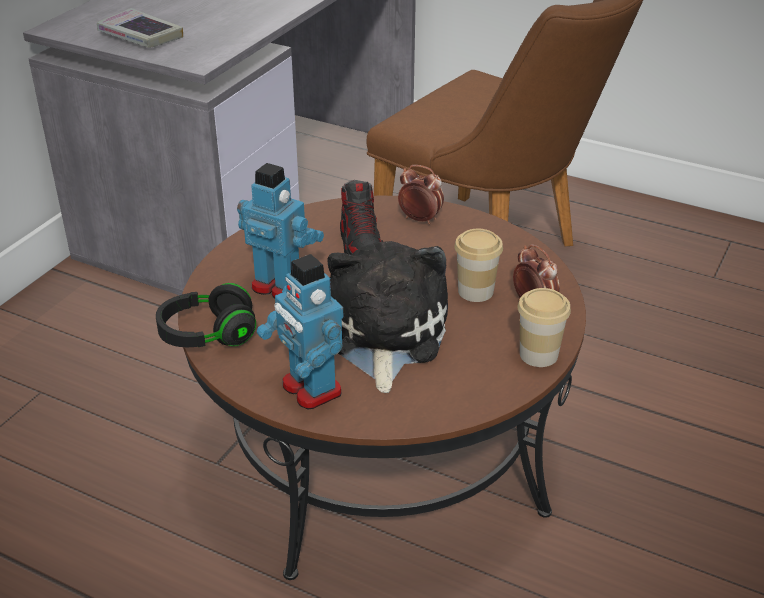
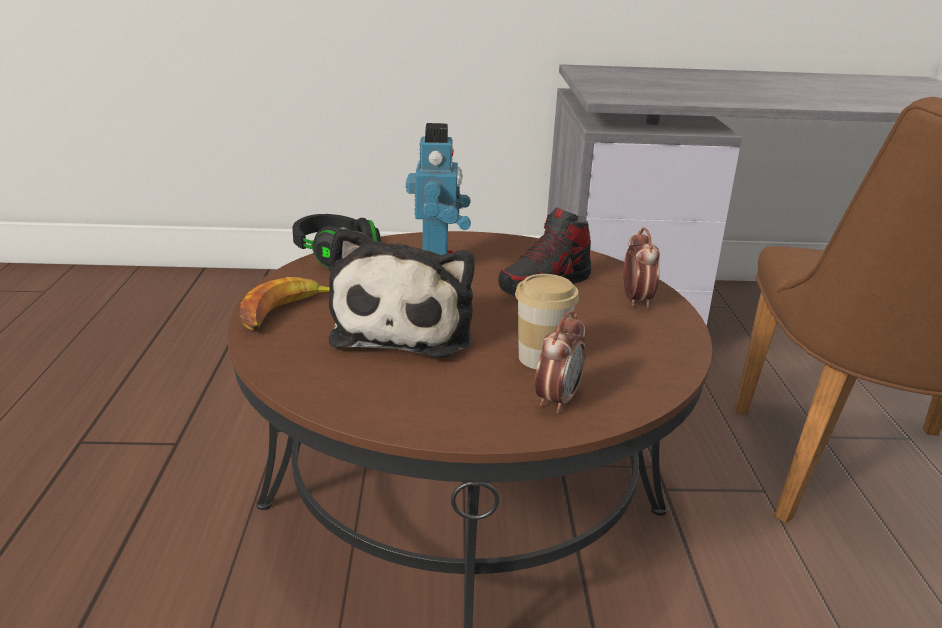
camera: 60 degrees right, 10 degrees down
book [97,8,183,48] -> none
toy robot [257,254,343,409] -> banana [240,277,330,330]
plush toy [327,241,448,393] -> plush toy turned 120 degrees clockwise [329,227,474,358]
cup [518,288,571,367] -> none

